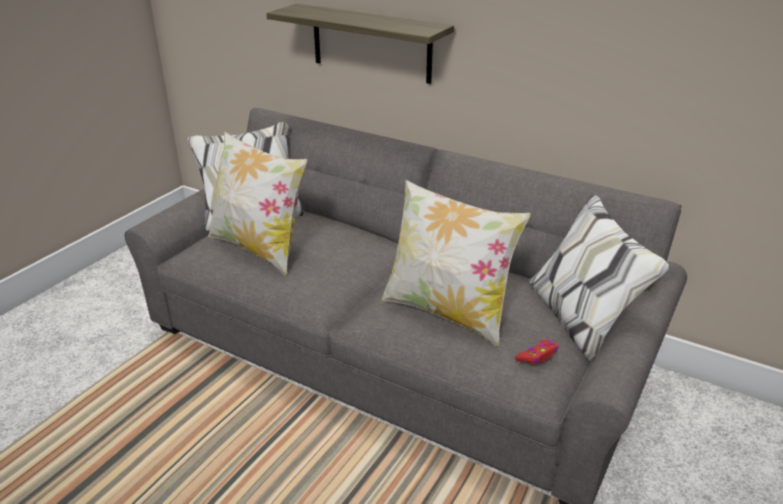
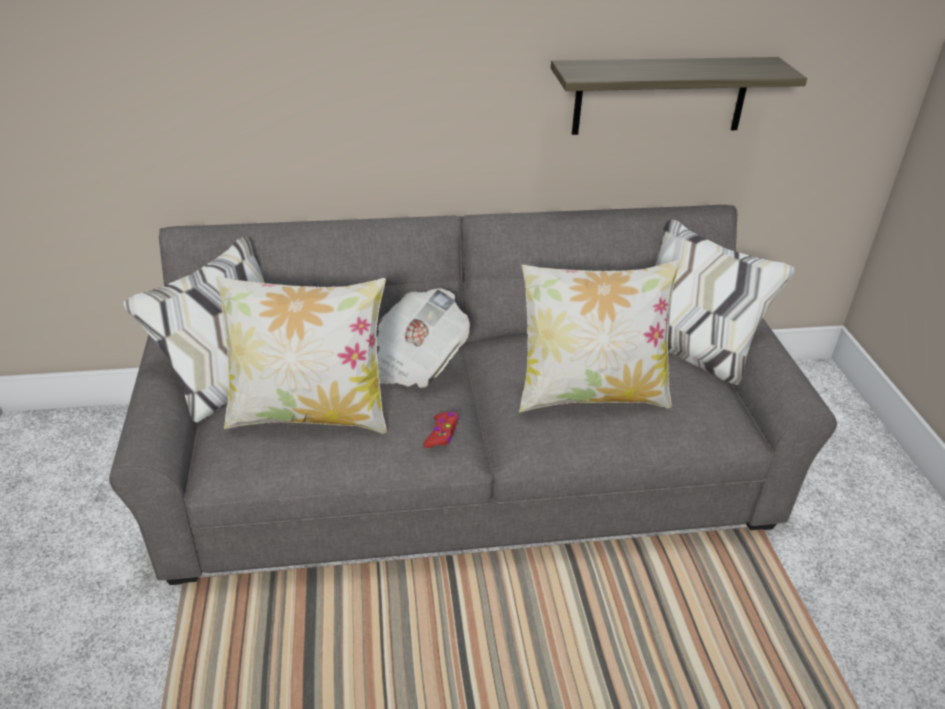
camera: 40 degrees left, 5 degrees up
shelf [266,4,454,84] -> shelf moved to [551,57,807,135]
red game controller [515,340,558,364] -> red game controller moved to [423,412,459,448]
none -> newspaper [376,288,470,388]

